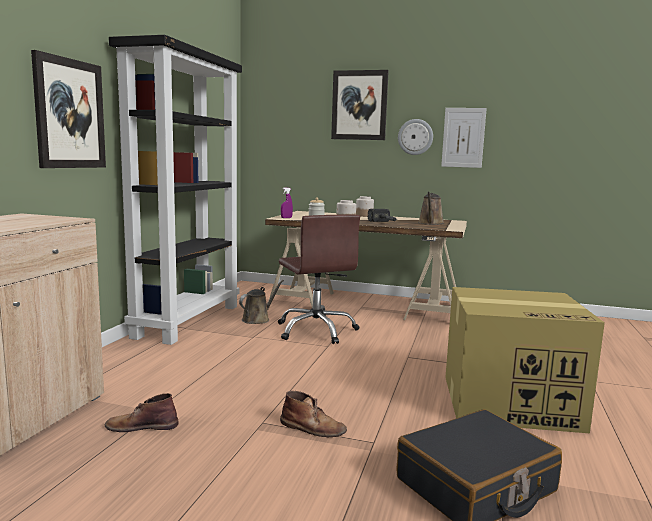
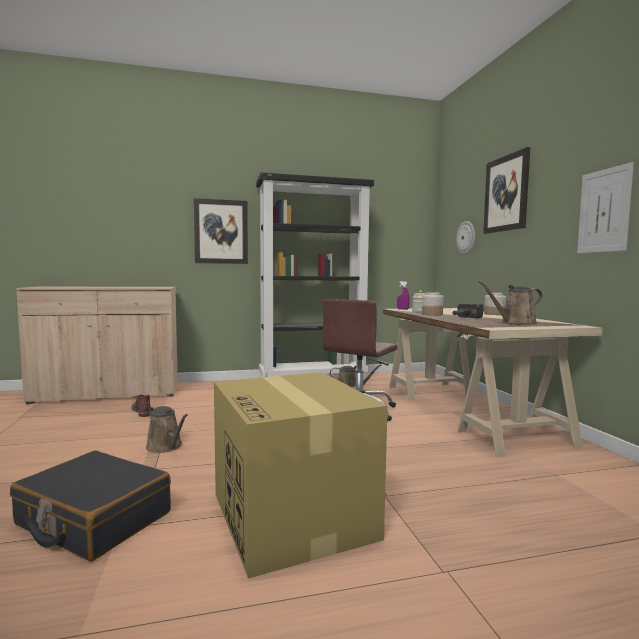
camera: 60 degrees right, 5 degrees down
brown boot [280,391,347,437] -> brown watering can [146,405,188,453]
wall clock [398,119,433,155] -> wall clock moved to [456,221,475,254]

